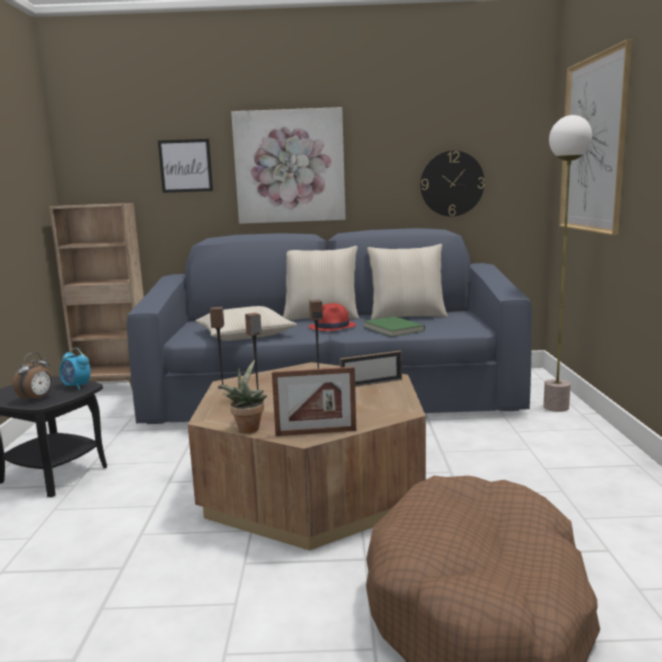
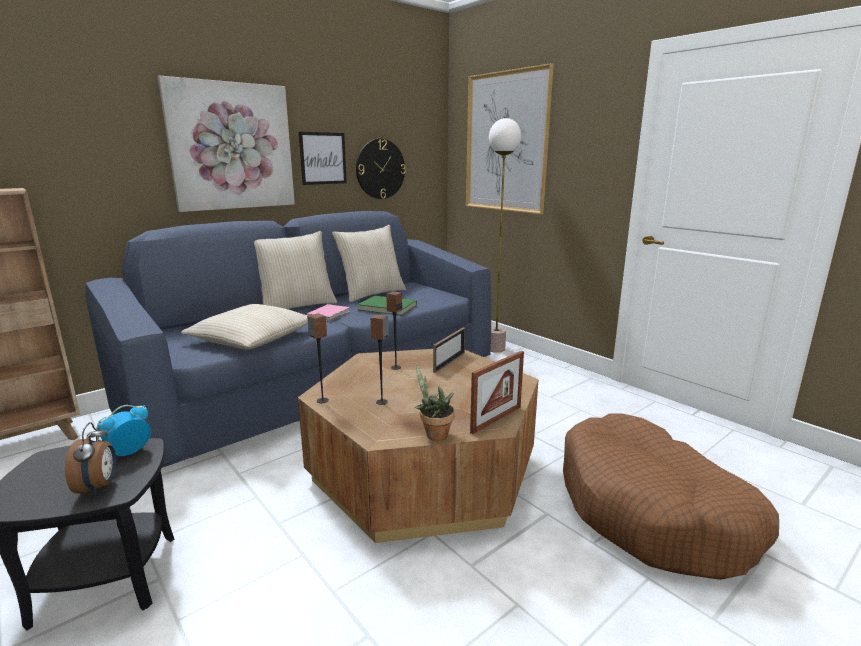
camera: 40 degrees left, 5 degrees up
alarm clock [59,348,91,390] -> alarm clock turned 135 degrees clockwise [97,405,151,456]
picture [158,139,213,193] -> picture moved to [299,132,347,185]
red hat [309,303,356,331] -> pink book [307,304,350,321]

